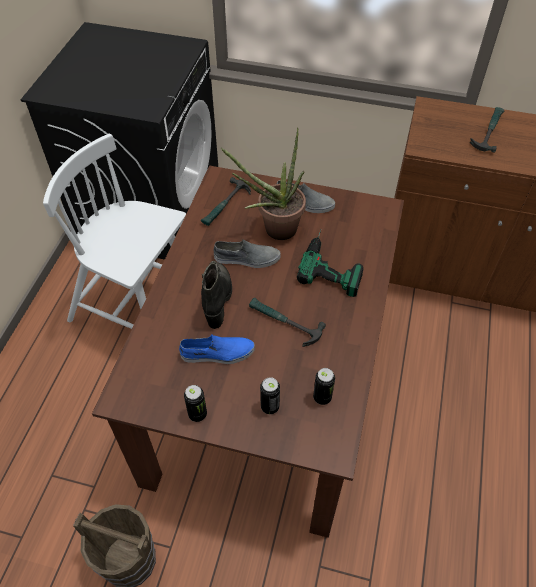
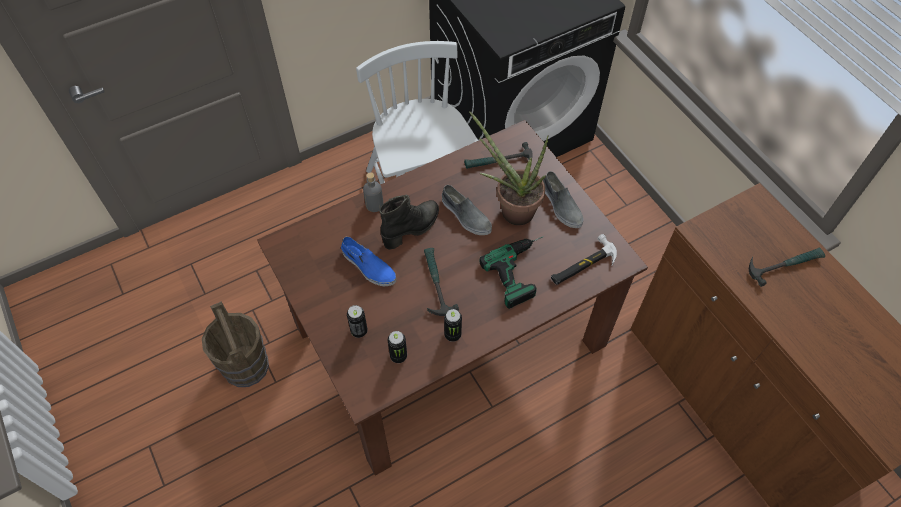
camera: 45 degrees right, 5 degrees up
can [184,385,207,422] -> can moved to [444,309,462,342]
none -> grey bottle [363,172,383,212]
none -> hammer [551,234,617,285]

